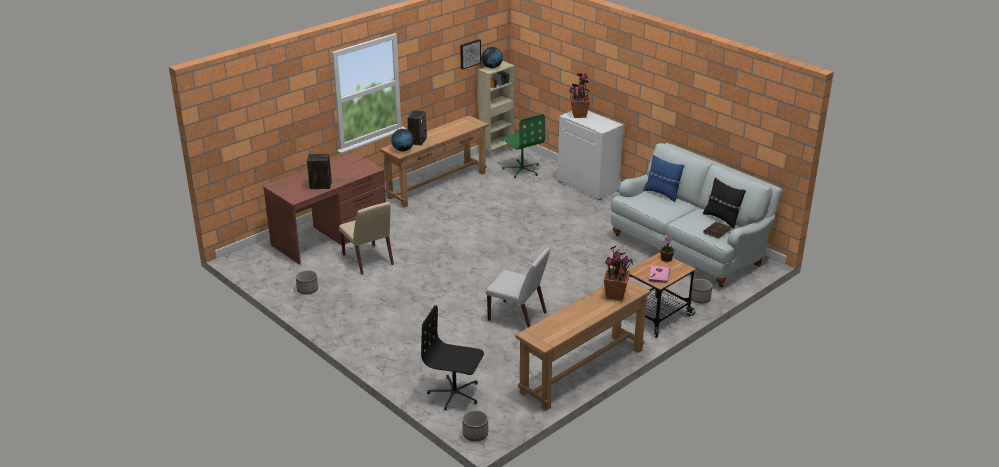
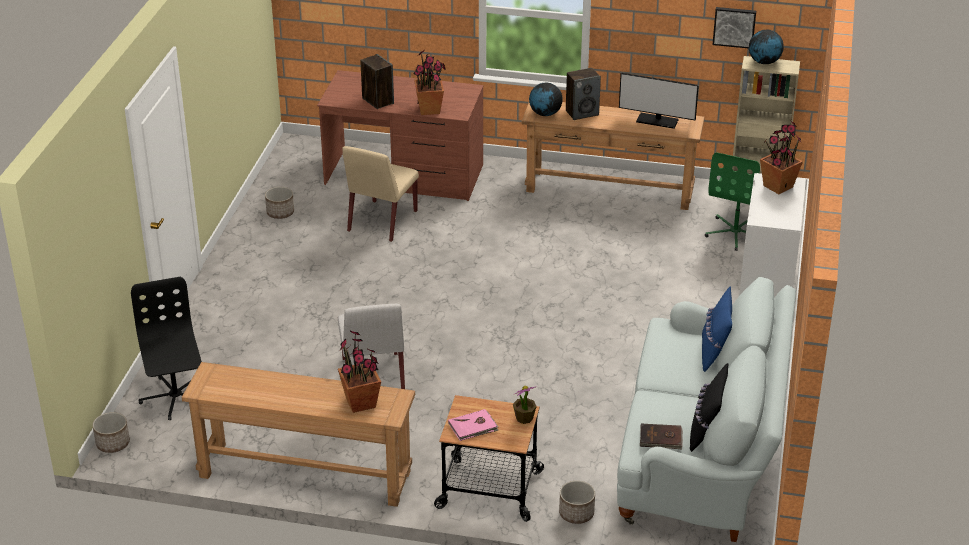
camera: 55 degrees right, 5 degrees up
none -> potted plant [413,51,446,115]
none -> monitor [619,73,699,129]

